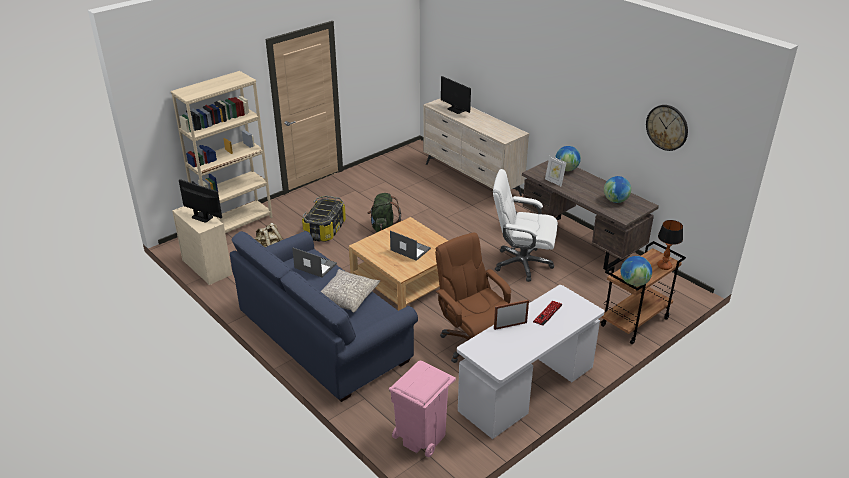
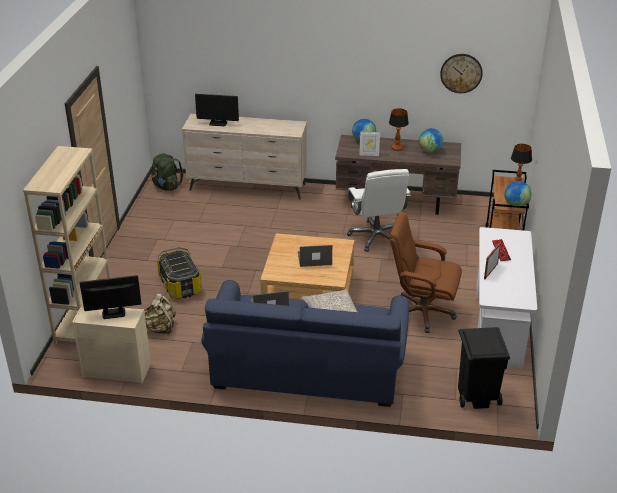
camera: 40 degrees left, 0 degrees up
green backpack [368,193,401,232] -> green backpack moved to [151,153,183,191]
pink trash can [389,361,456,457] -> black trash can [458,327,510,409]
white office chair [493,169,558,282] -> white office chair turned 75 degrees counterclockwise [347,169,411,252]
none -> table lamp [389,108,409,151]

